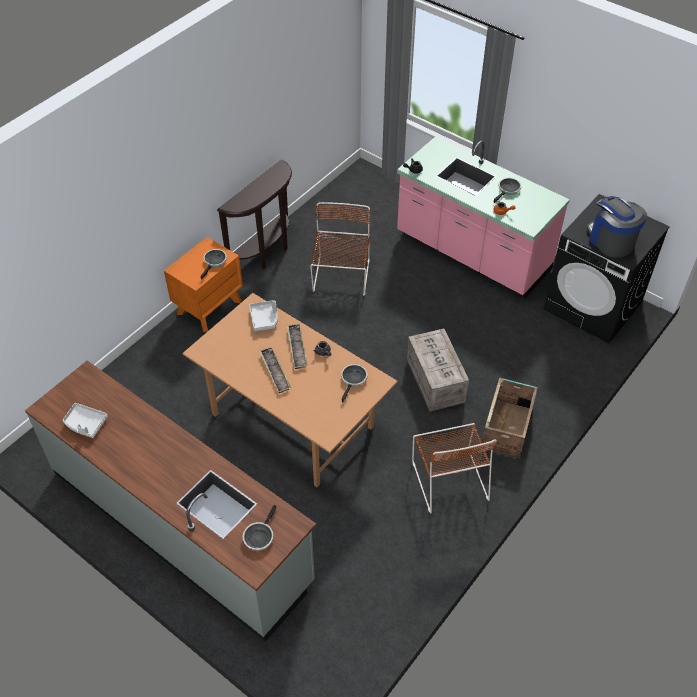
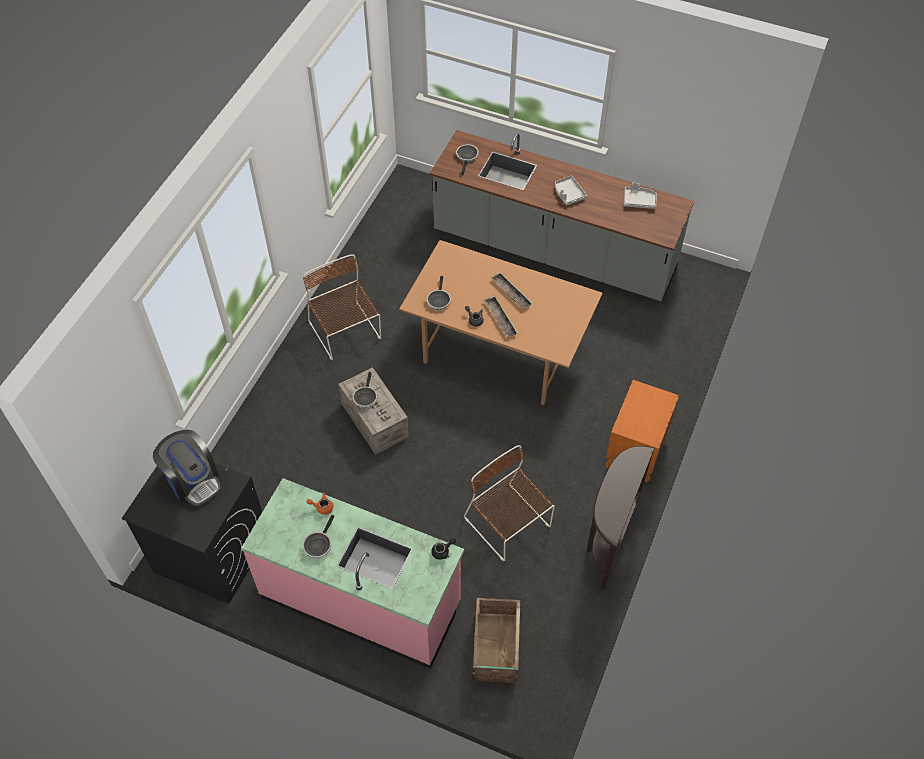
camera: 165 degrees right, 5 degrees up
frying pan [201,249,227,279] -> frying pan moved to [353,372,377,408]
grey tray [249,300,278,331] -> grey tray moved to [555,175,587,206]
brown chair [310,202,371,296] -> brown chair turned 150 degrees clockwise [464,445,555,561]
crate [482,378,538,458] -> crate moved to [473,598,520,684]

